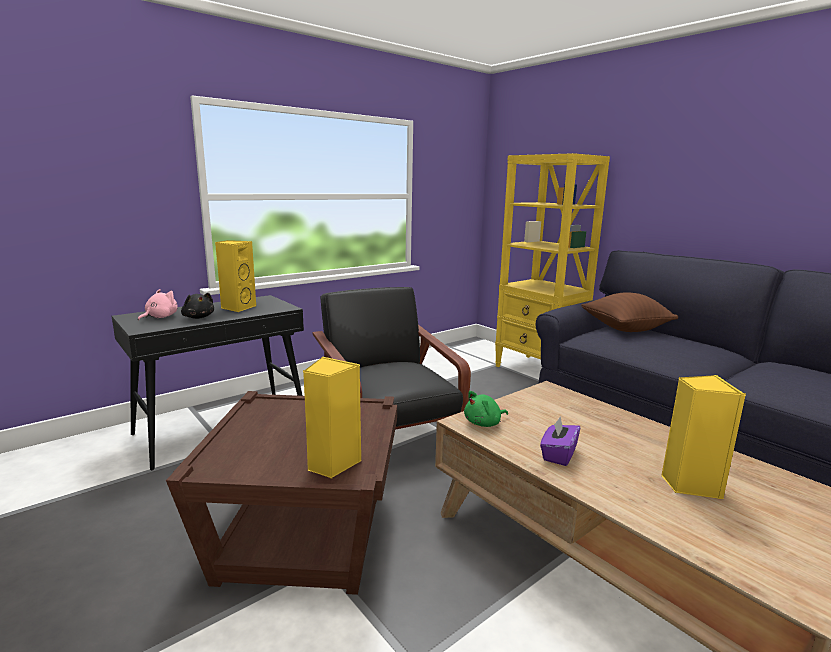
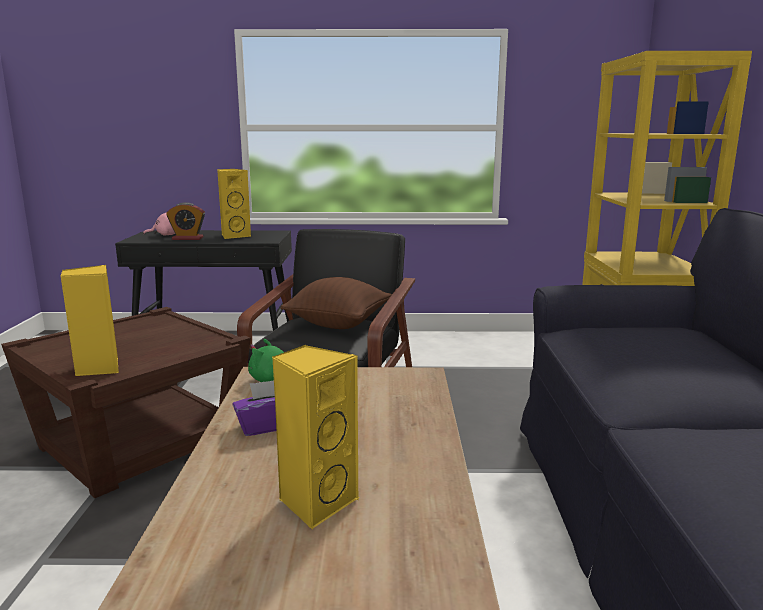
camera: 40 degrees right, 0 degrees up
black plush toy [181,293,214,319] -> alarm clock [166,202,205,240]
brown pillow [581,292,678,332] -> brown pillow moved to [280,277,392,329]

